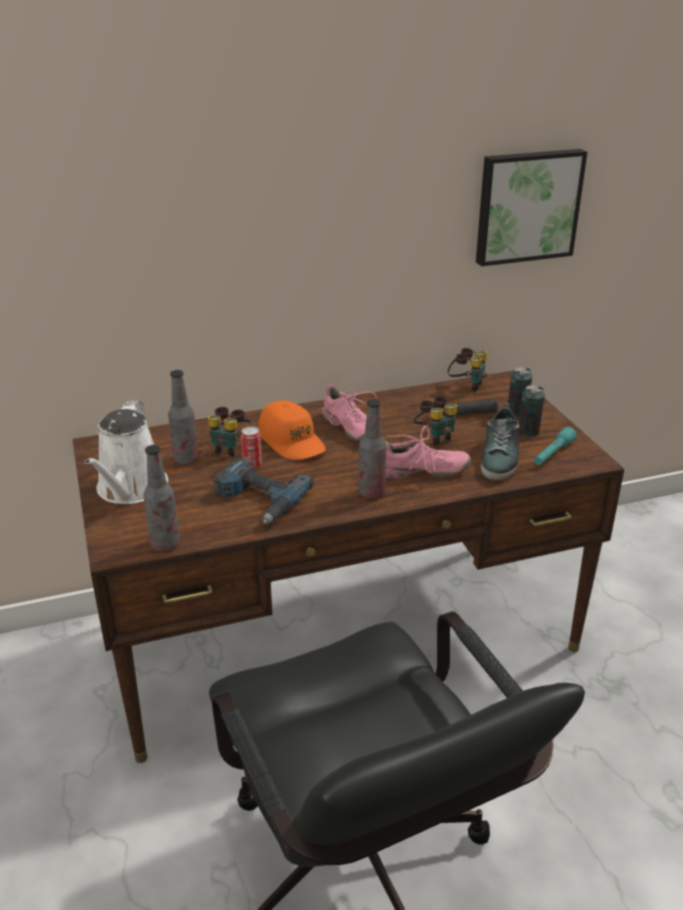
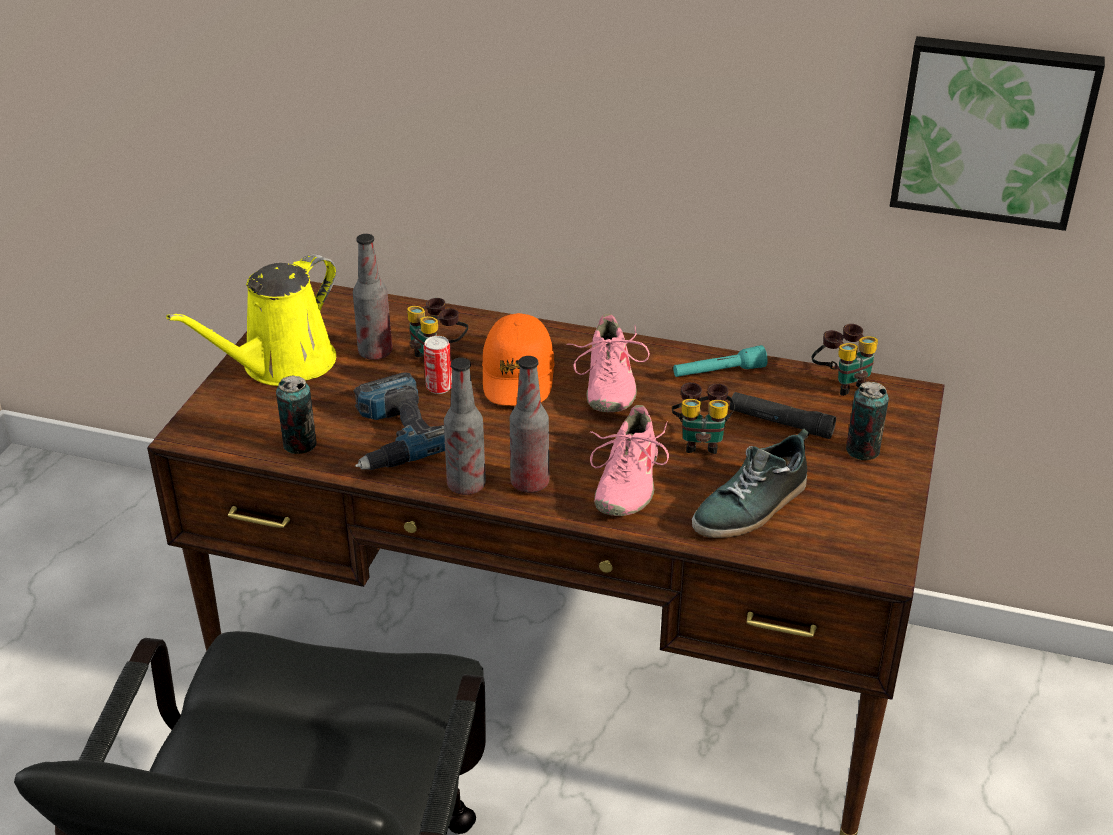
camera: 35 degrees right, 5 degrees up
white watering can [85,400,168,504] -> yellow watering can [166,254,337,386]
bottle [143,445,180,552] -> bottle moved to [444,358,486,495]
pink shoe [385,425,471,479] -> pink shoe turned 75 degrees clockwise [590,405,669,516]
can [519,385,545,437] -> can moved to [276,376,317,454]
turquoise flashlight [534,427,576,465] -> turquoise flashlight moved to [673,345,768,377]

